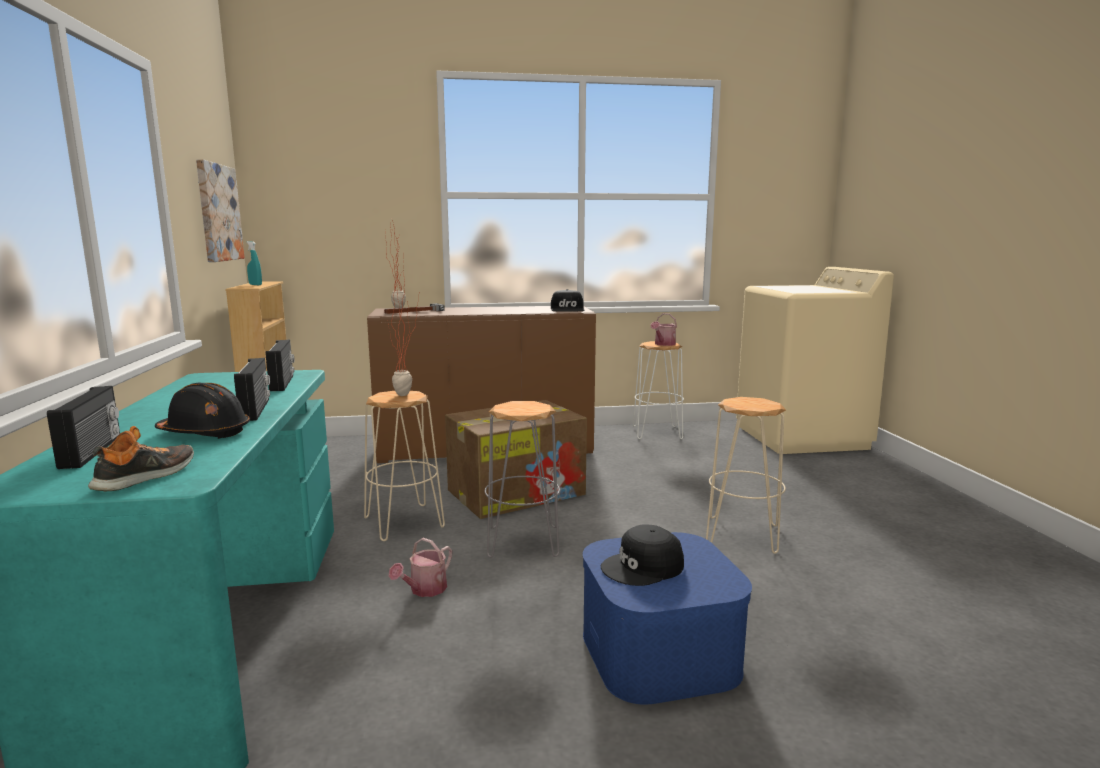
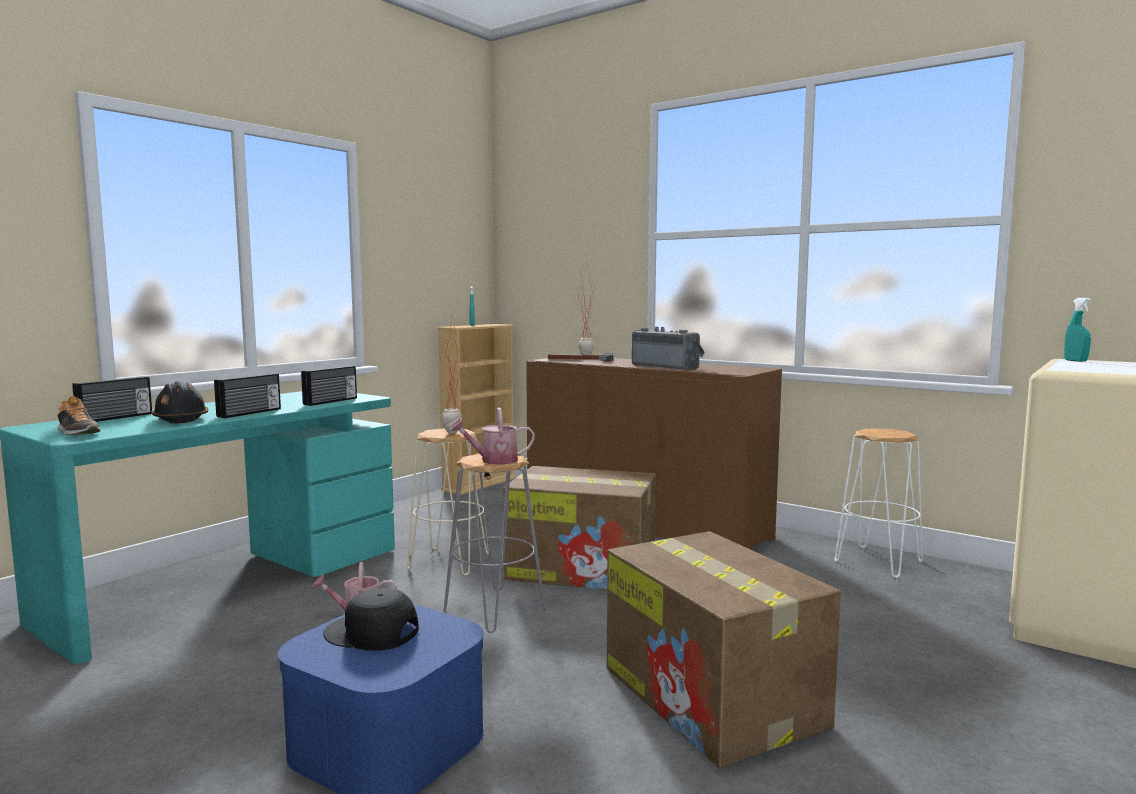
camera: 45 degrees right, 5 degrees down
shoe [88,426,194,491] -> shoe turned 60 degrees clockwise [57,396,101,435]
picture [196,159,245,262] -> none
black cap [551,289,585,312] -> none
watering can [651,313,677,346] -> watering can moved to [450,408,535,465]
beige stool [706,397,786,554] -> cardboard box [607,531,841,768]
none -> radio [632,327,705,370]
none -> turquoise spray bottle [1064,298,1091,362]

